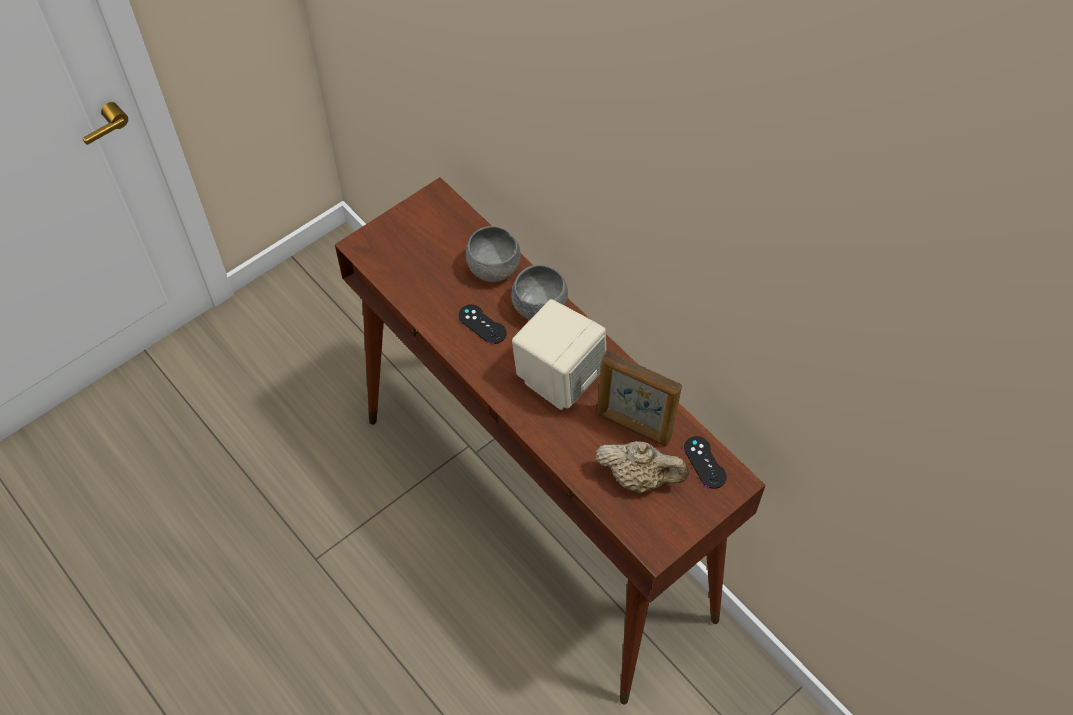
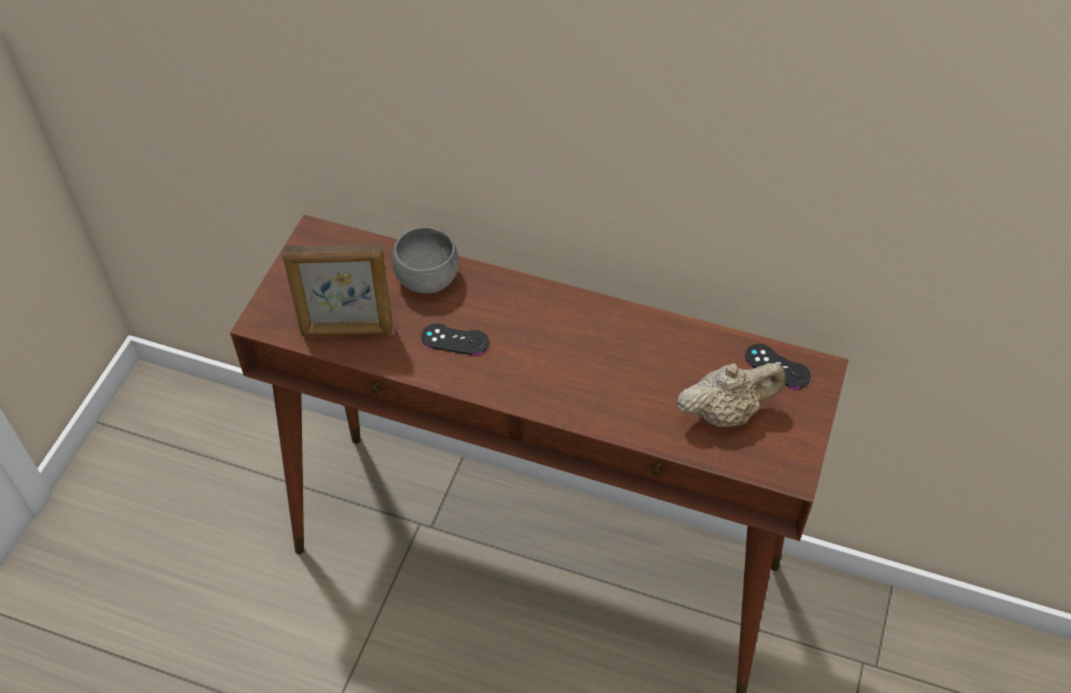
camera: 30 degrees left, 5 degrees down
grey bowl [511,265,568,320] -> none
beige speaker [512,299,606,410] -> none
picture frame [597,350,682,446] -> picture frame moved to [282,244,393,336]

